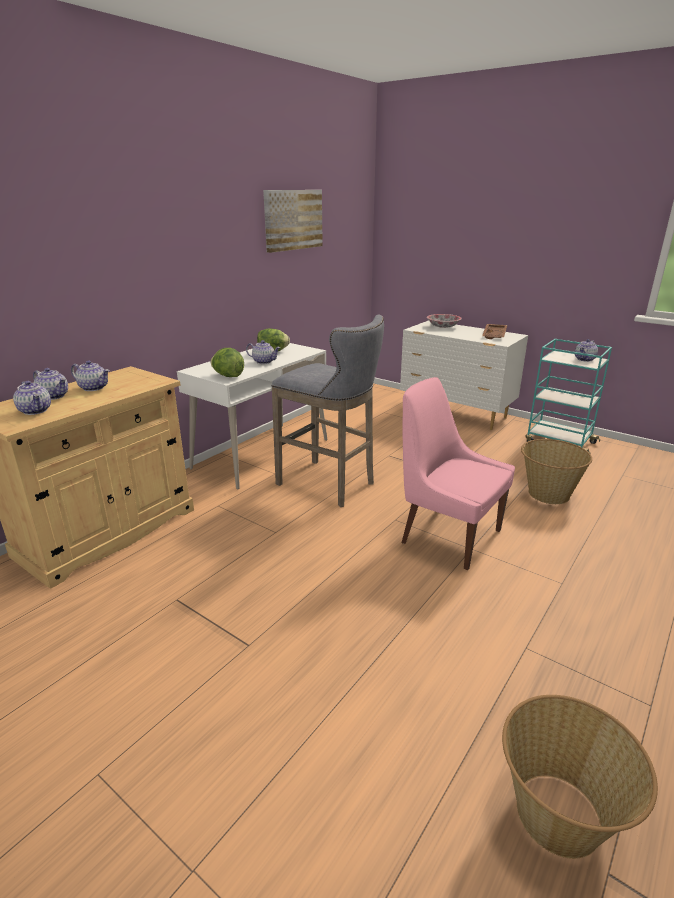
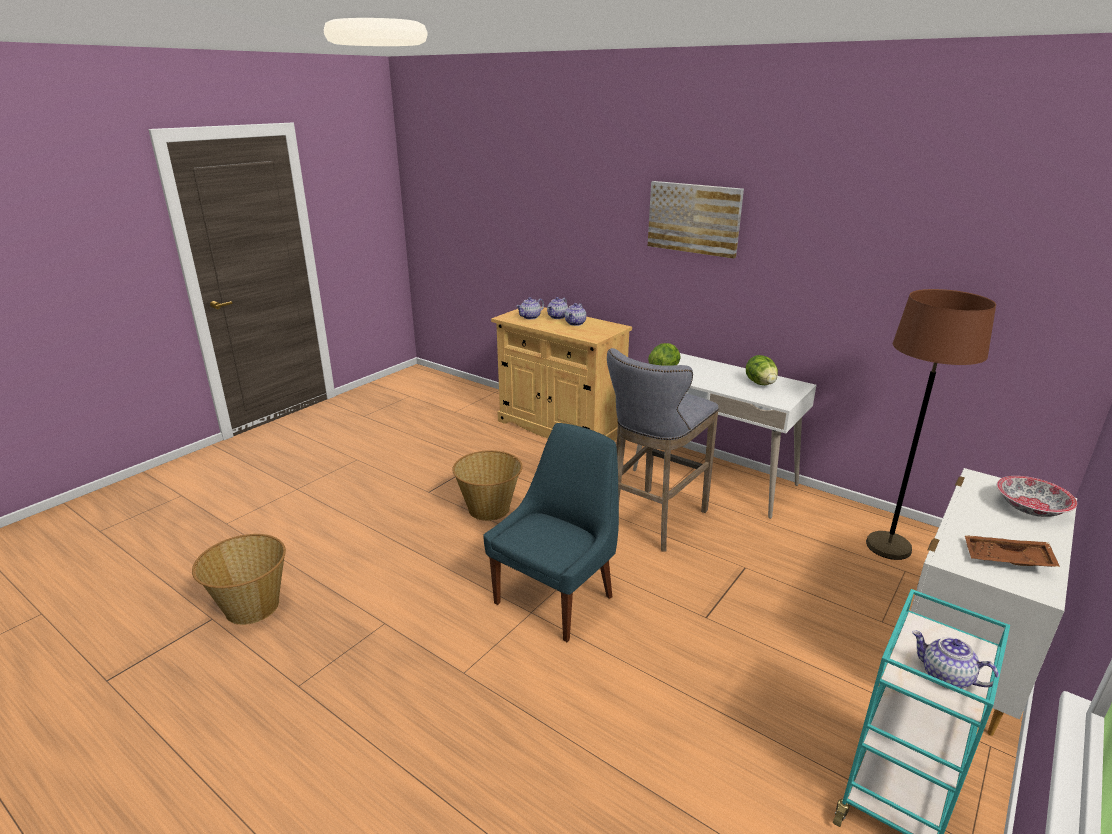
camera: 90 degrees right, 0 degrees up
teapot [246,340,280,364] -> none
picture [263,190,323,253] -> picture moved to [648,181,744,259]
pink chair [402,377,515,570] -> blue chair [483,423,619,642]
basket [521,439,592,504] -> basket moved to [452,450,523,521]
none -> brown floor lamp [866,289,996,560]

